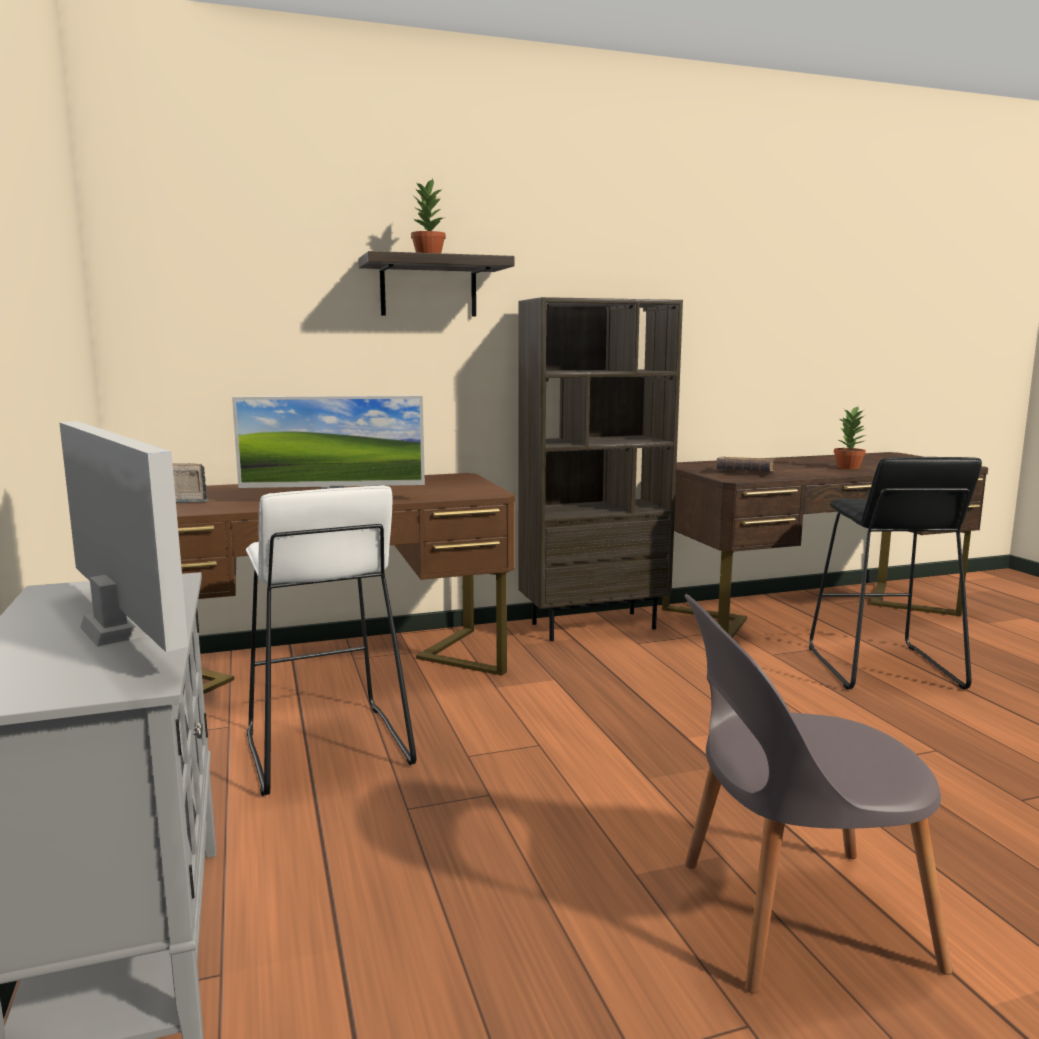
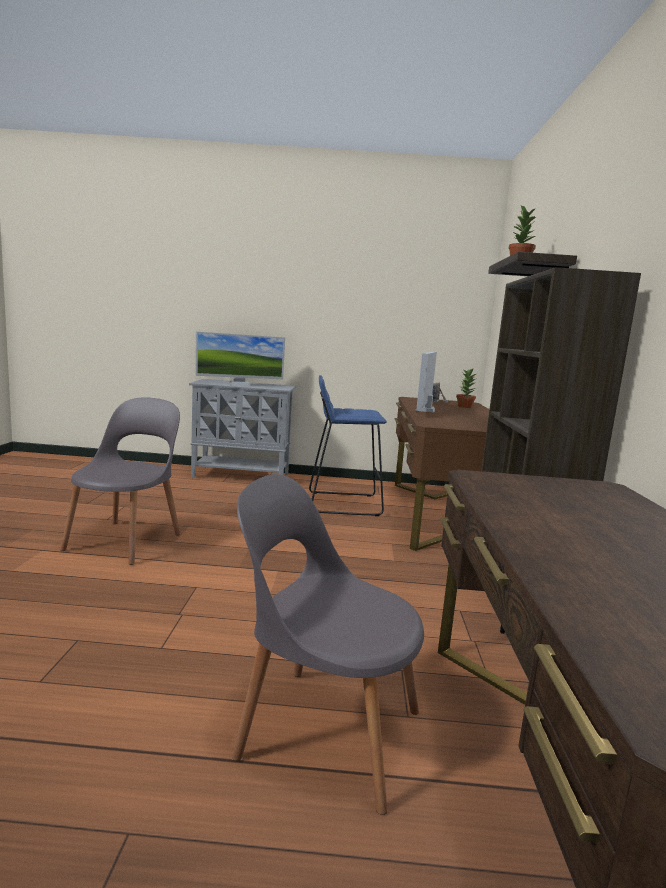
camera: 110 degrees right, 0 degrees up
white stool [246,486,416,796] -> blue stool [309,375,387,516]
brown book [717,457,775,472] -> none
black stool [809,457,982,689] -> grey chair [232,474,424,815]
potted plant [834,406,866,469] -> potted plant moved to [456,369,478,408]

